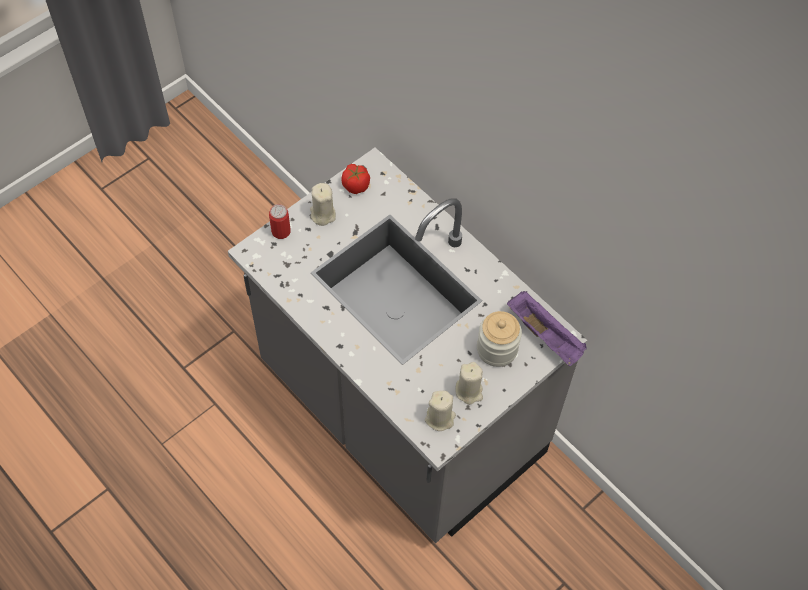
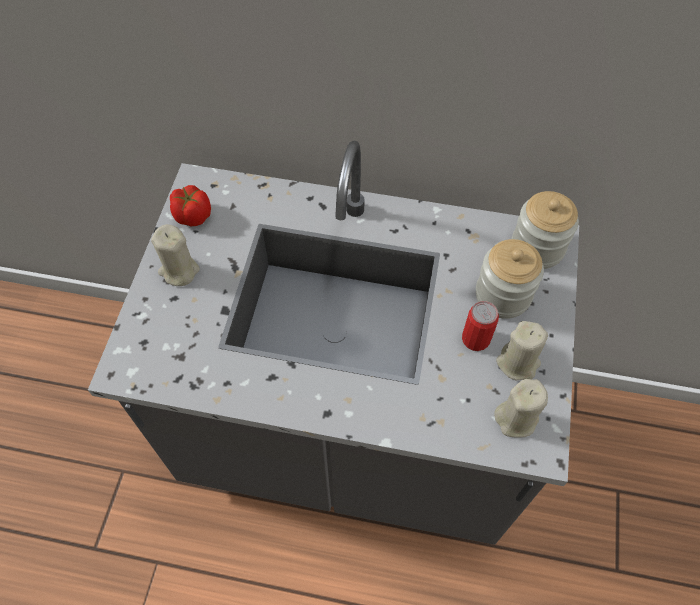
camera: 35 degrees left, 0 degrees up
can [269,204,291,239] -> can moved to [462,301,499,351]
purple tray [507,291,587,366] -> jar [512,191,579,269]

